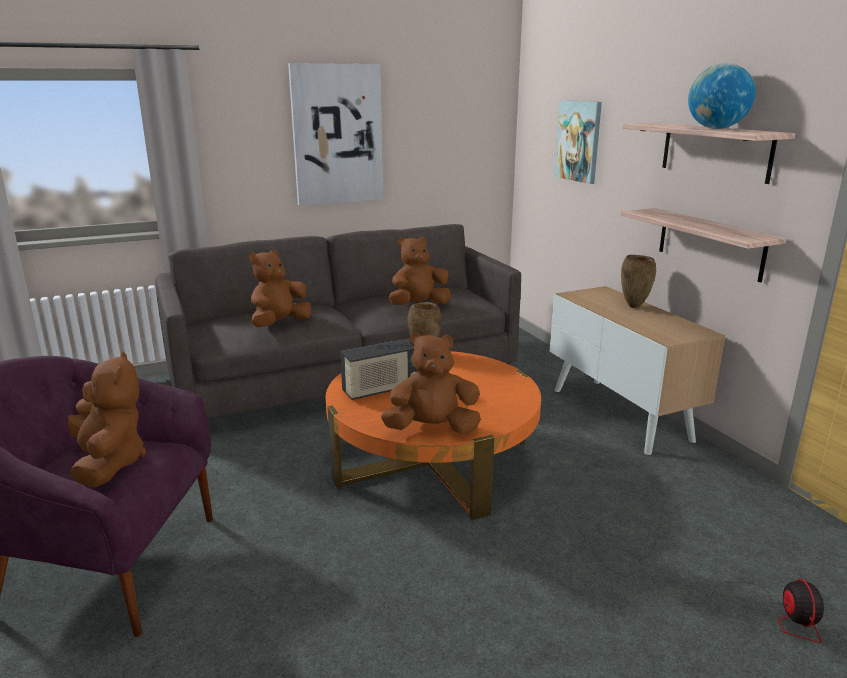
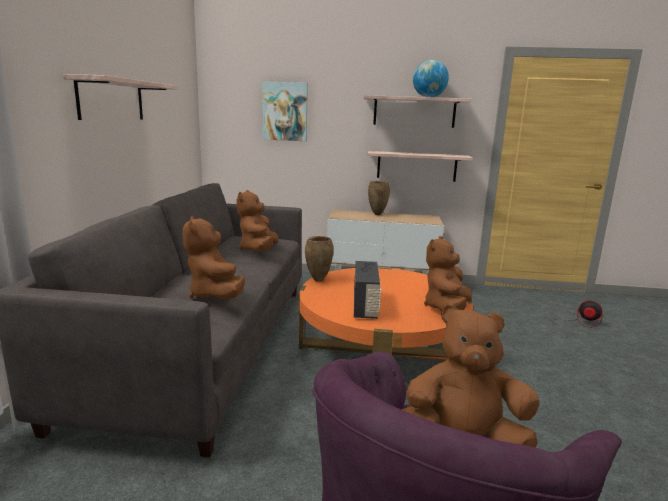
camera: 60 degrees left, 5 degrees down
picture [288,63,383,206] -> shelf [62,74,178,120]

